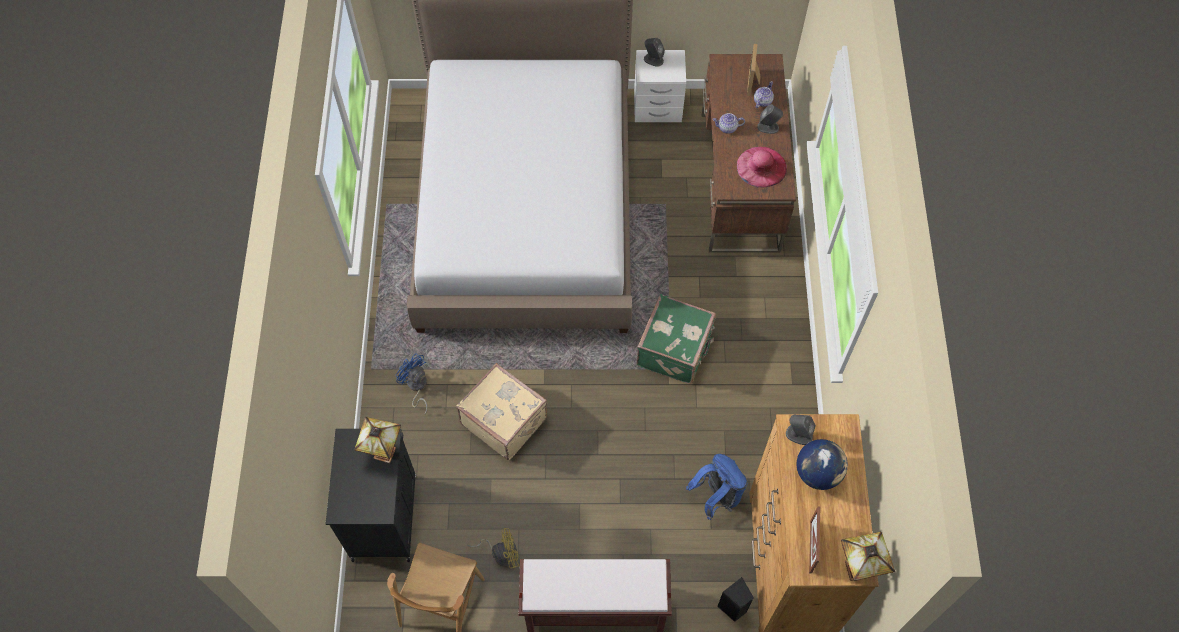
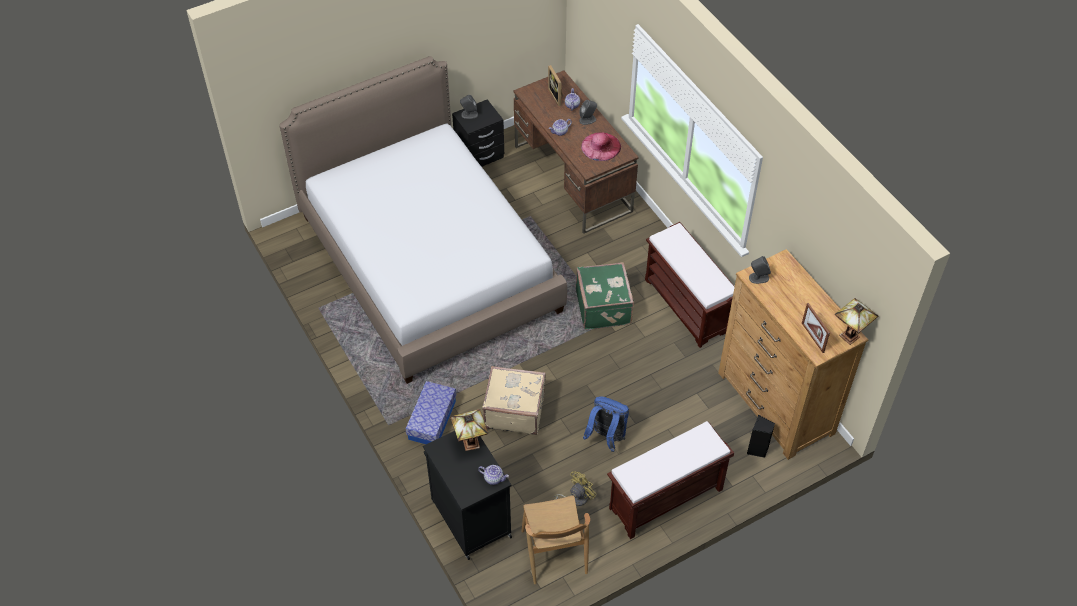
camera: 30 degrees left, 10 degrees down
blue fan [396,353,428,414] -> storage box [406,381,456,444]
white nightstand [634,50,686,122] -> black nightstand [452,99,504,167]
blue backpack [686,454,747,520] -> blue backpack moved to [583,396,629,452]
globe [796,439,848,490] -> none
none -> teapot [478,465,509,485]
none -> brown bench [645,222,735,348]

